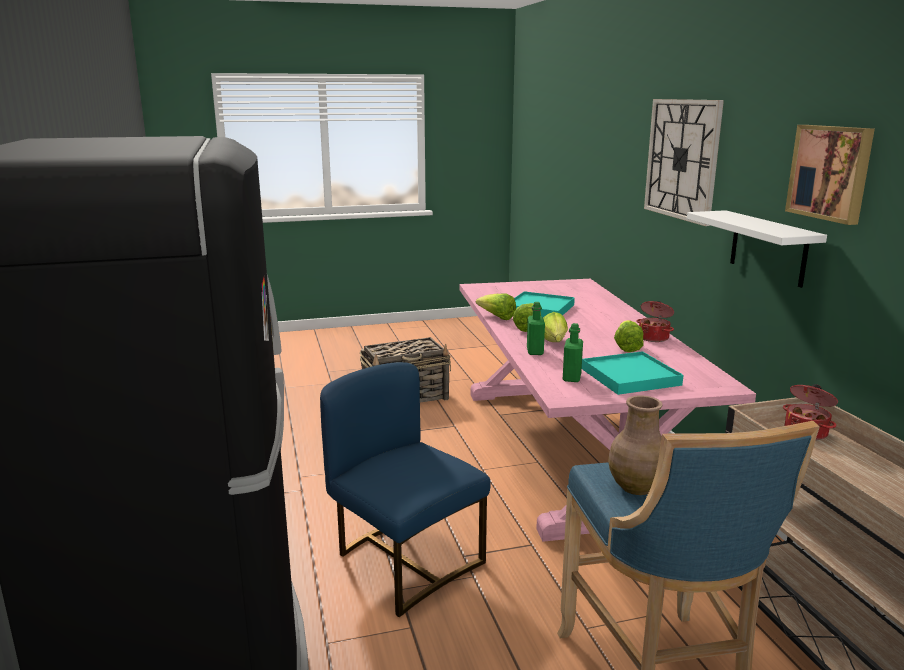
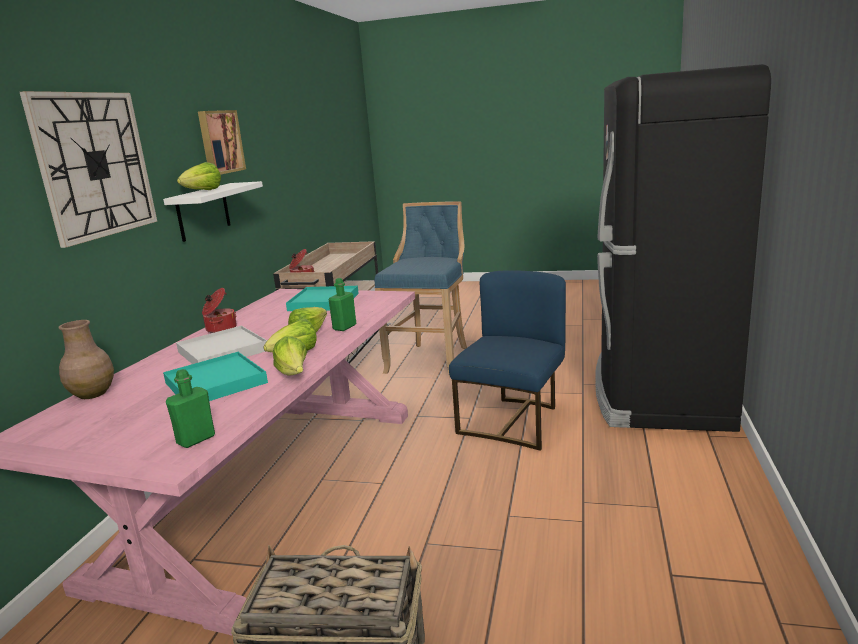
camera: 150 degrees left, 0 degrees up
blue chair [320,362,491,617] -> blue chair turned 135 degrees counterclockwise [449,270,566,451]
green bottle [563,323,583,382] -> green bottle moved to [166,369,215,448]
brown vase [608,396,663,495] -> brown vase moved to [59,320,114,399]
lettuce [614,320,644,352] -> lettuce moved to [177,162,221,190]
none -> white tray [176,326,267,364]

